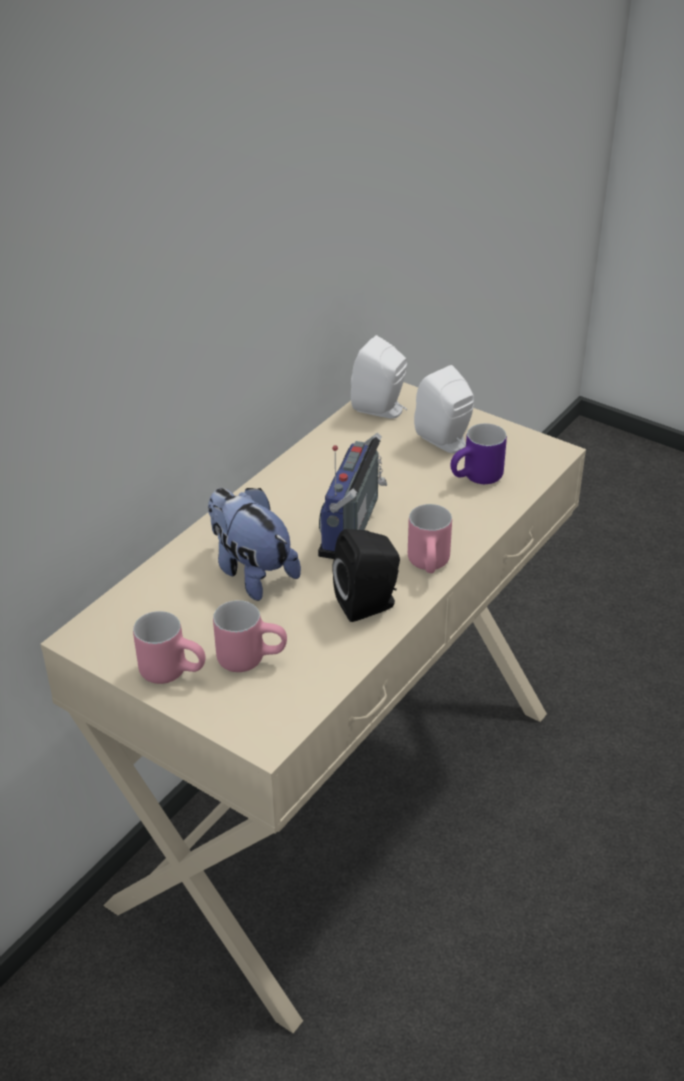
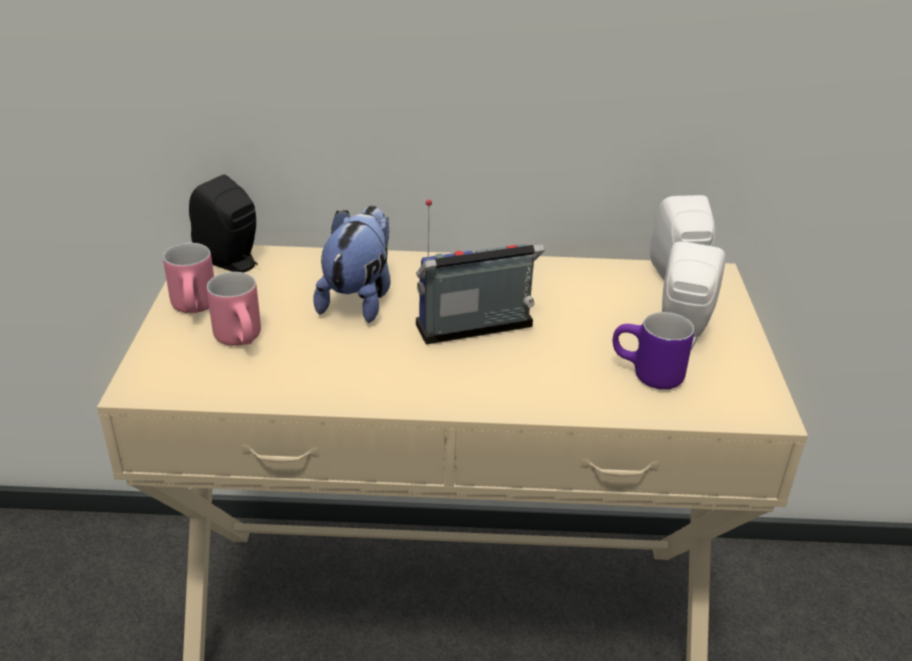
camera: 55 degrees right, 5 degrees down
black speaker [332,529,400,622] -> black speaker moved to [189,174,258,272]
pink mug [408,504,452,573] -> none

